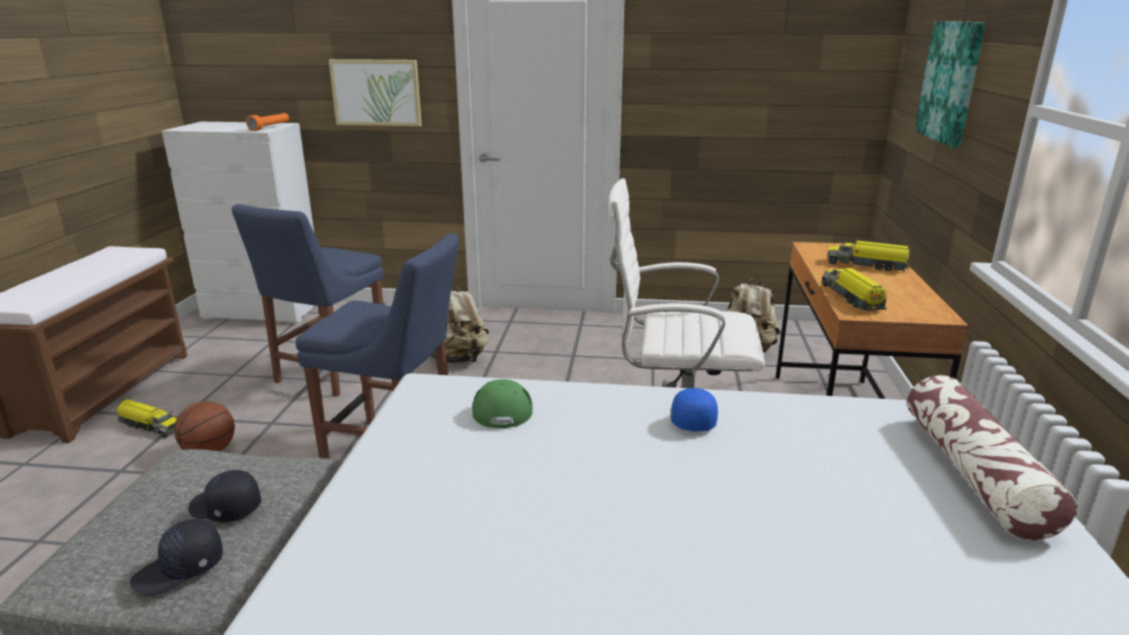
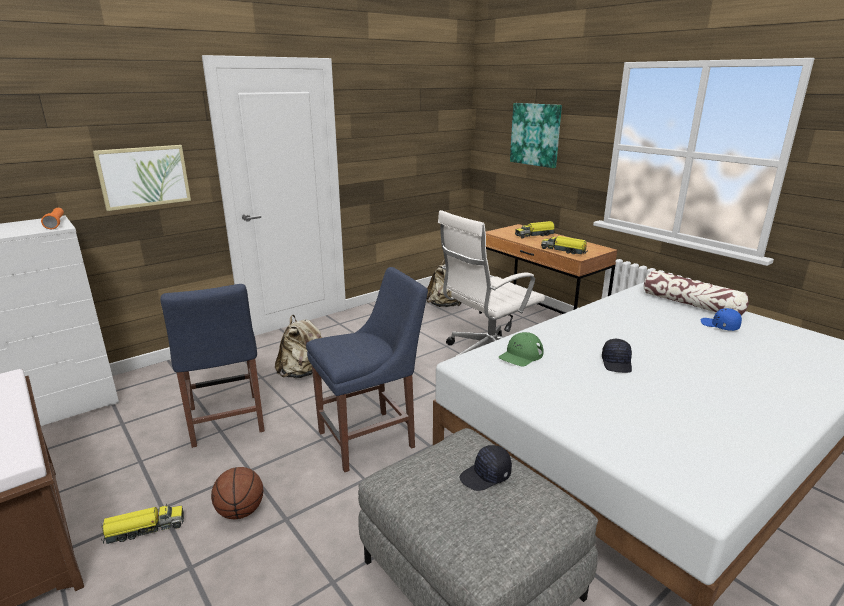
camera: 45 degrees left, 0 degrees up
black cap [130,519,223,595] -> black cap moved to [602,339,632,373]
green cap [472,379,533,428] -> green cap turned 90 degrees counterclockwise [498,332,544,367]
blue cap [671,388,718,431] -> blue cap moved to [701,308,742,331]

